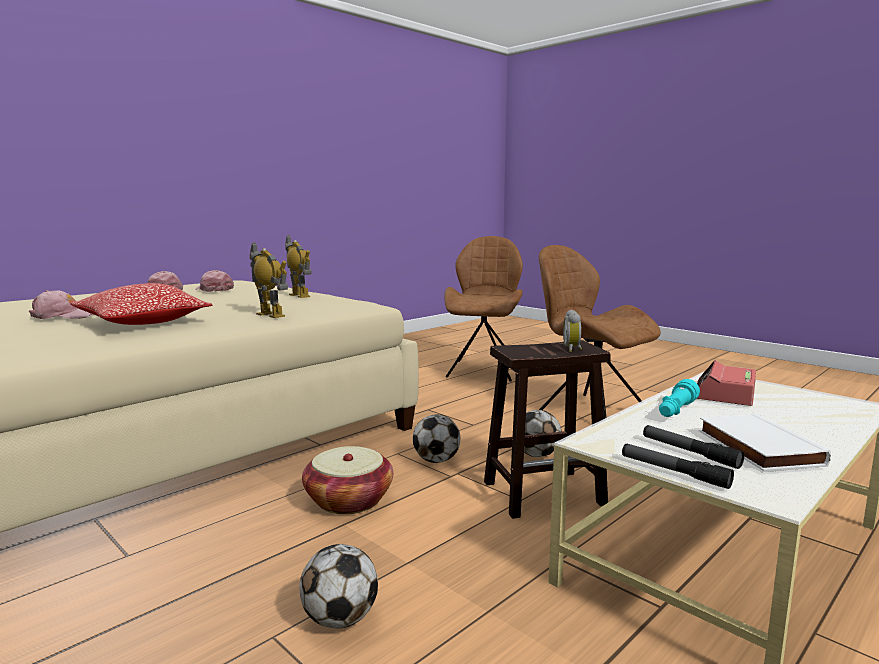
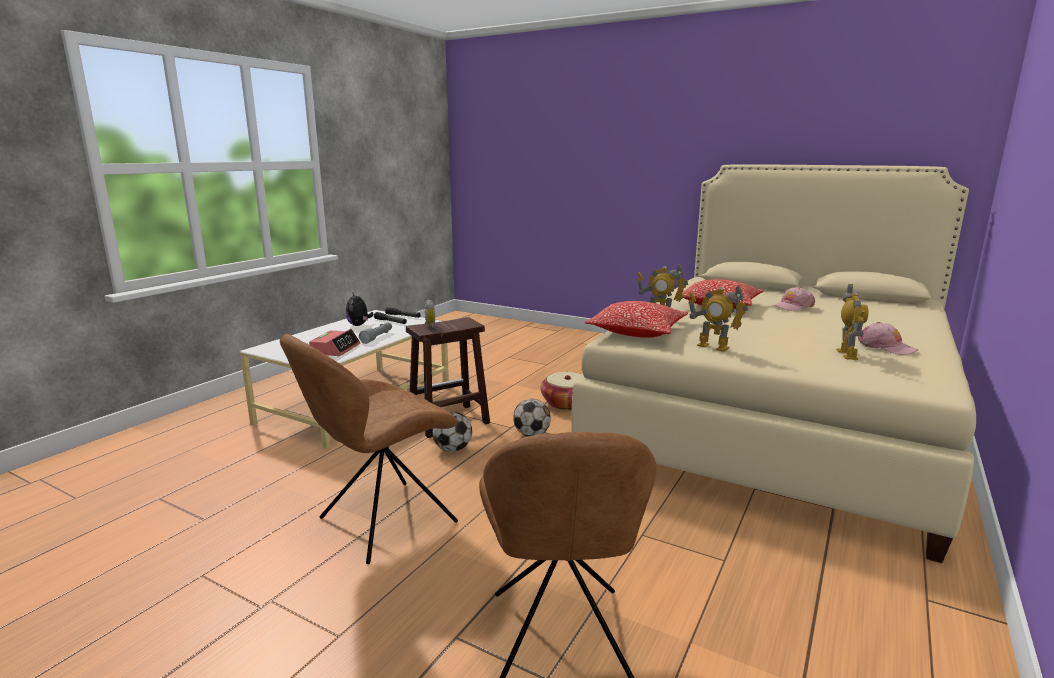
camera: 165 degrees right, 5 degrees up
pink cap [195,270,234,292] -> toy robot [837,284,868,360]
football [299,544,378,629] -> none
brown chair [539,245,661,419] -> brown chair turned 105 degrees clockwise [280,334,458,564]
turquoise flashlight [659,379,700,417] -> grey flashlight [359,323,392,344]
white book [699,413,831,471] -> plush toy [346,293,373,326]
none -> pillow [585,301,688,338]

